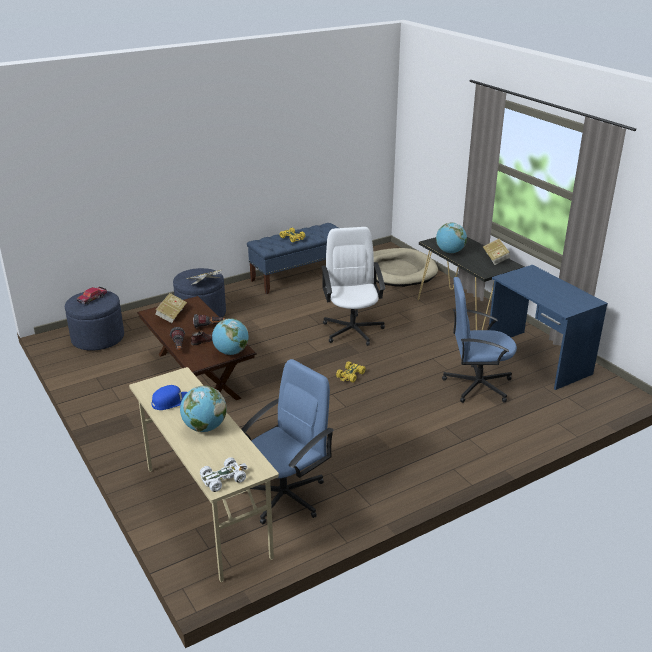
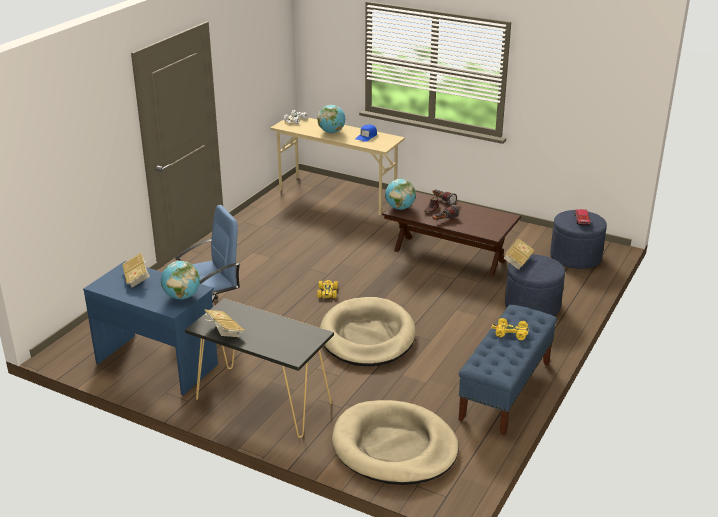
camera: 150 degrees right, 0 degrees up
book [155,293,187,323] -> book moved to [123,253,150,287]
blue office chair [241,359,334,524] -> none
white office chair [321,227,385,346] -> beige dog bed [320,297,416,366]
globe [436,223,467,253] -> globe moved to [161,261,200,299]

